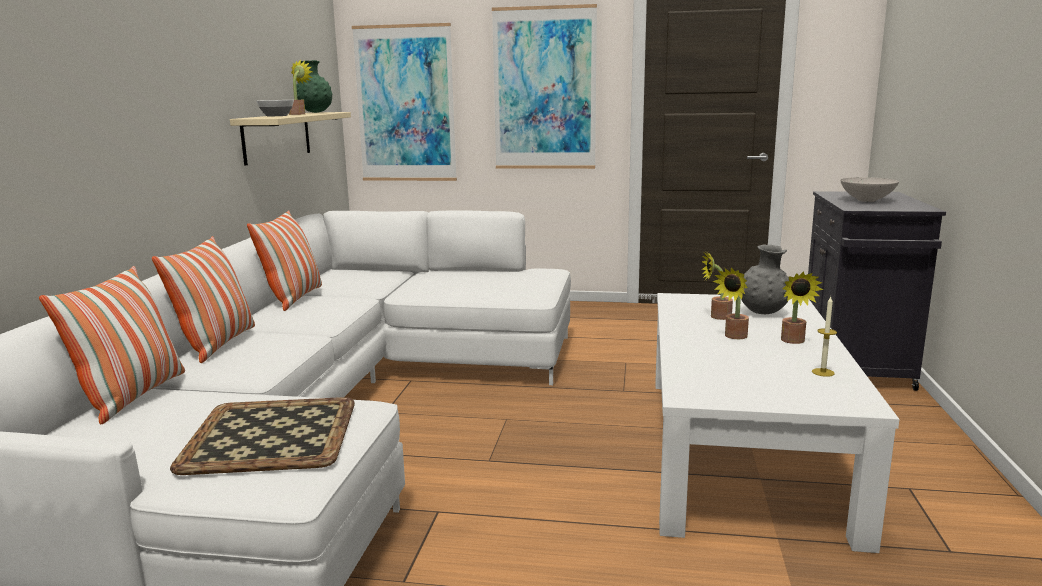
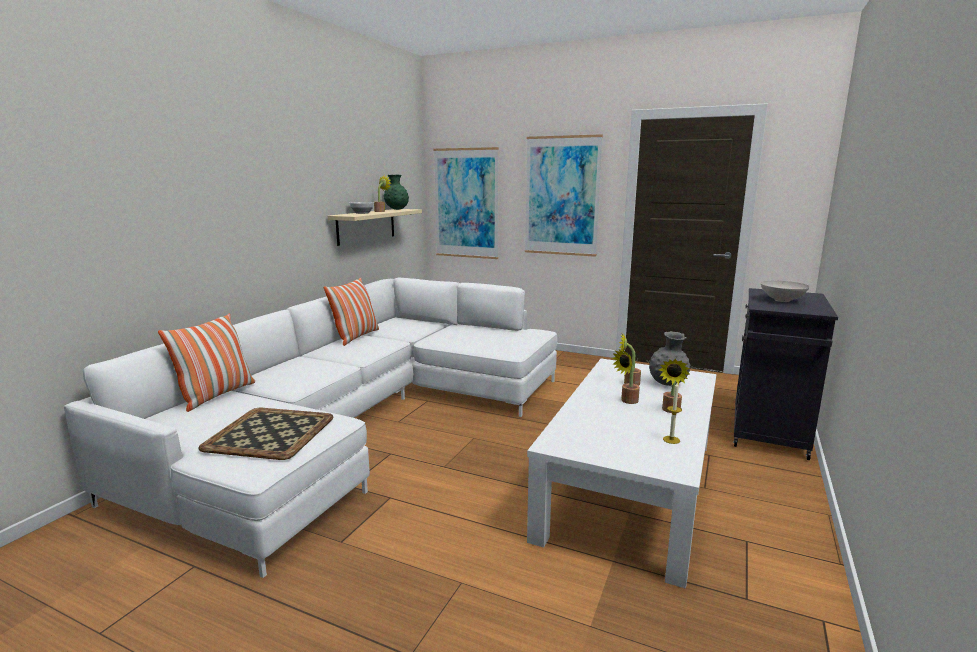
camera: 15 degrees right, 0 degrees up
pillow [152,236,255,363] -> none

